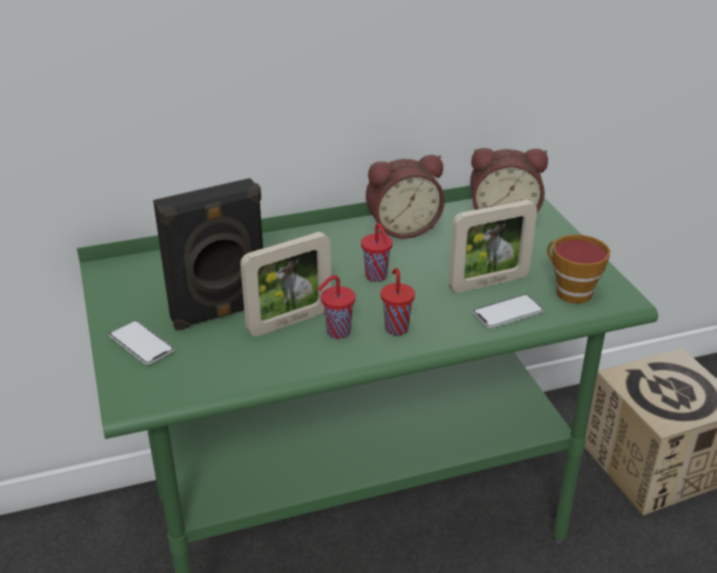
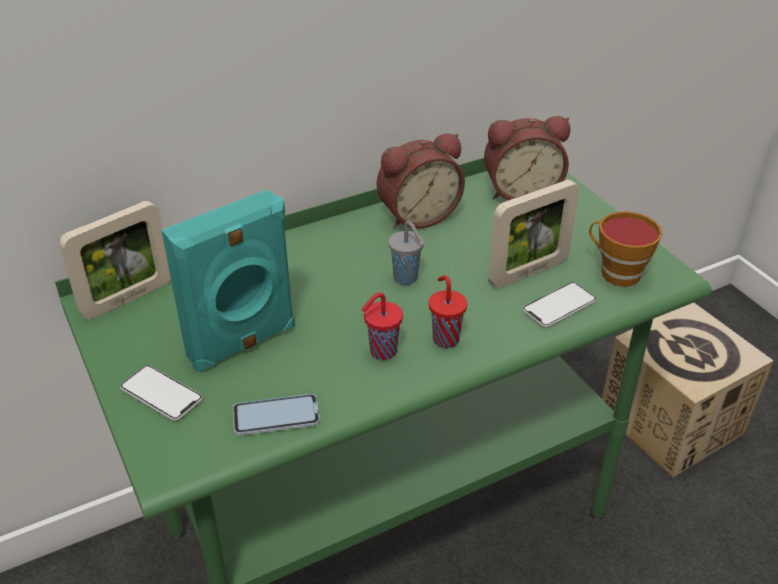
camera: 10 degrees left, 5 degrees up
black speaker [153,178,263,331] -> turquoise speaker [161,189,295,372]
picture frame [240,232,331,336] -> picture frame moved to [59,201,171,320]
red cup [361,223,393,282] -> grey cup [388,221,424,285]
none -> phone [233,394,320,436]

